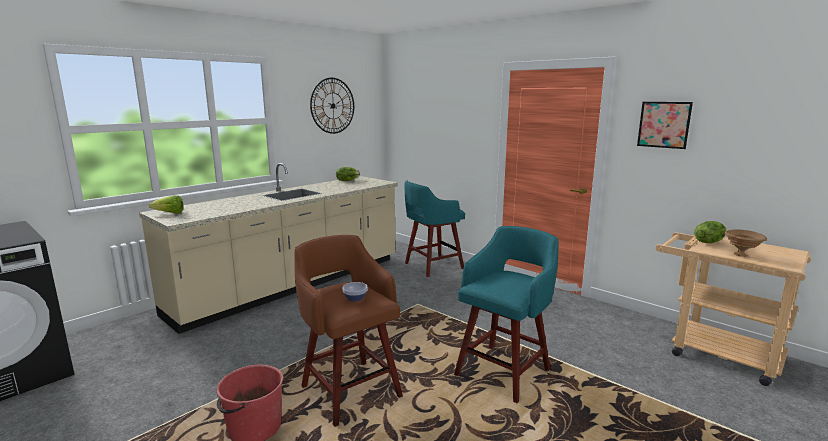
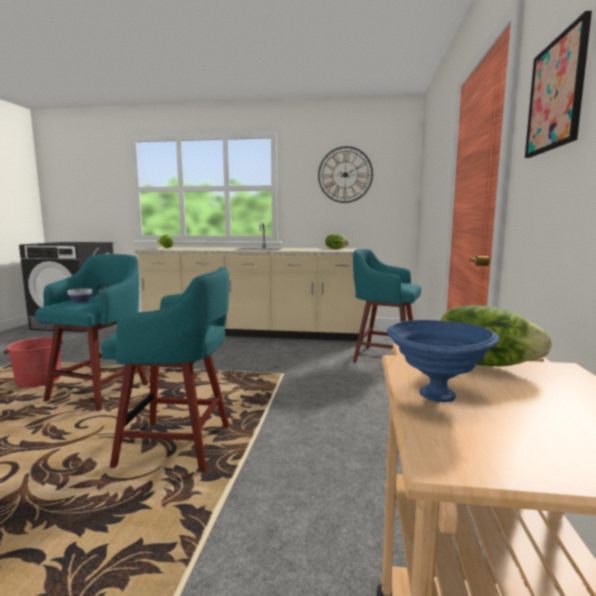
camera: 55 degrees right, 5 degrees down
brown stool [294,235,403,427] -> turquoise stool [35,254,148,411]
brown bowl [724,230,767,257] -> blue bowl [387,320,500,403]

